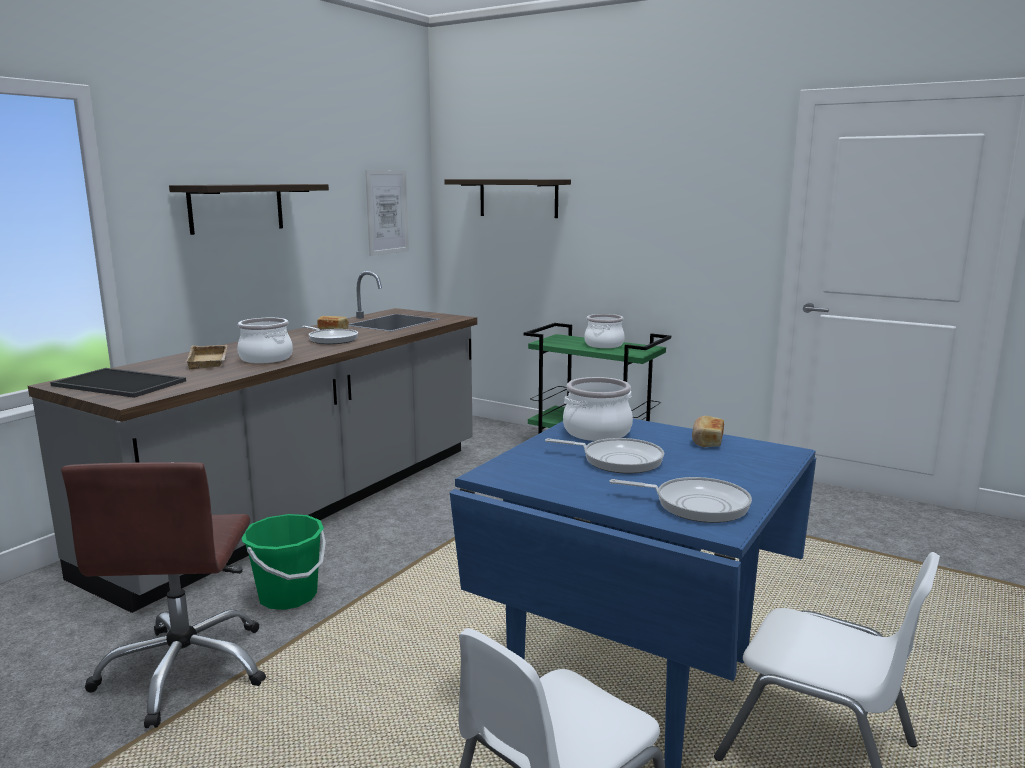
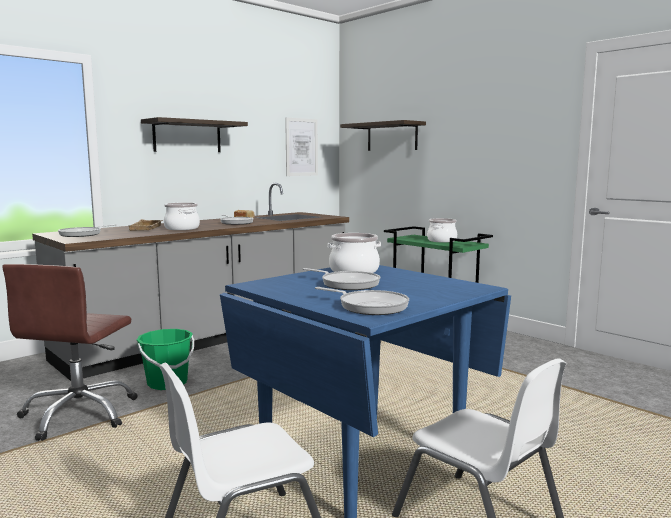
camera: 15 degrees right, 5 degrees down
tray [50,368,186,398] -> frying pan [58,224,117,237]
bread [692,416,724,447] -> none

